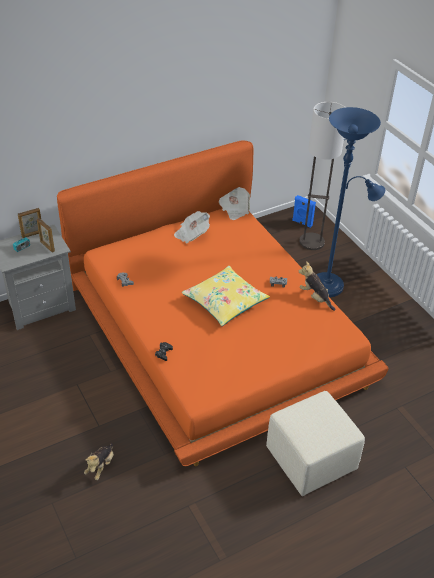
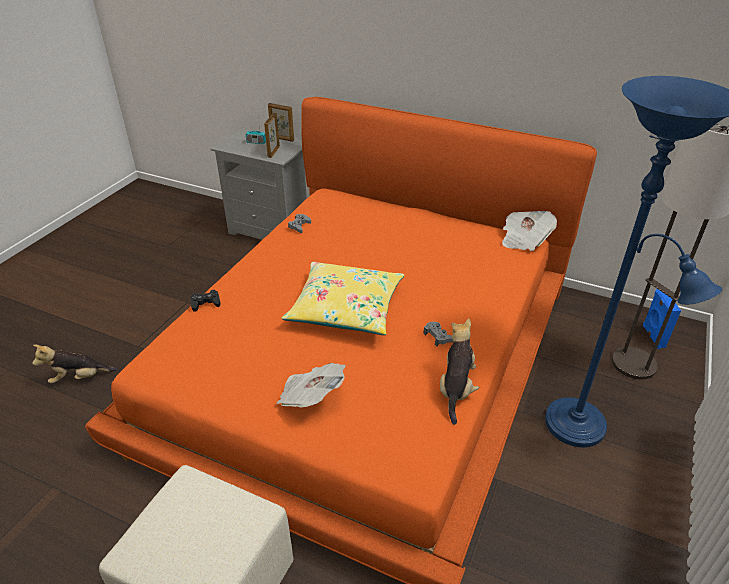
camera: 55 degrees right, 5 degrees down
newspaper [174,211,210,243] -> newspaper moved to [276,363,345,408]

